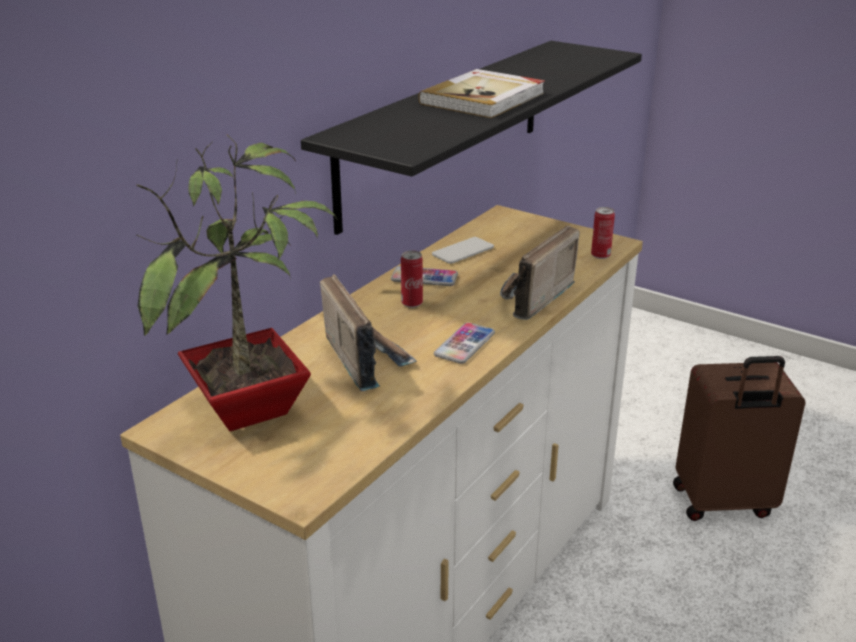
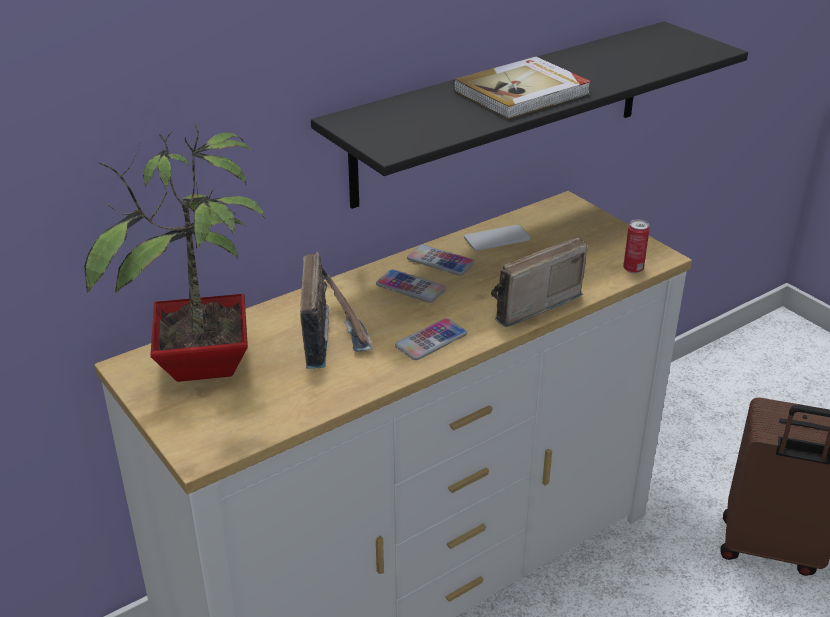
camera: 20 degrees right, 5 degrees up
can [401,251,423,308] -> phone [376,269,446,303]

